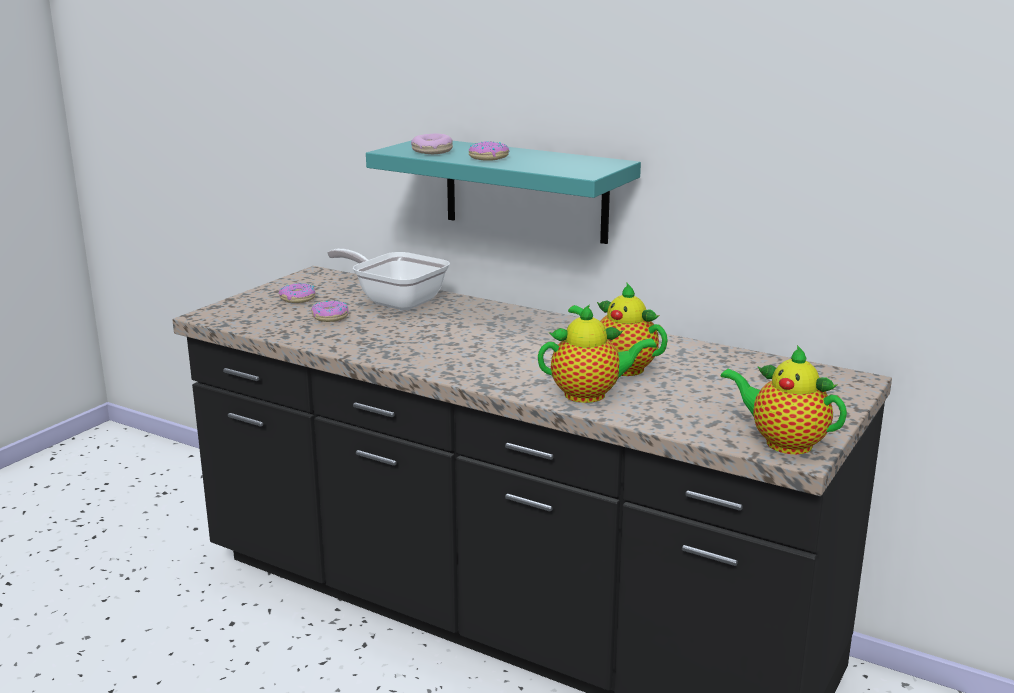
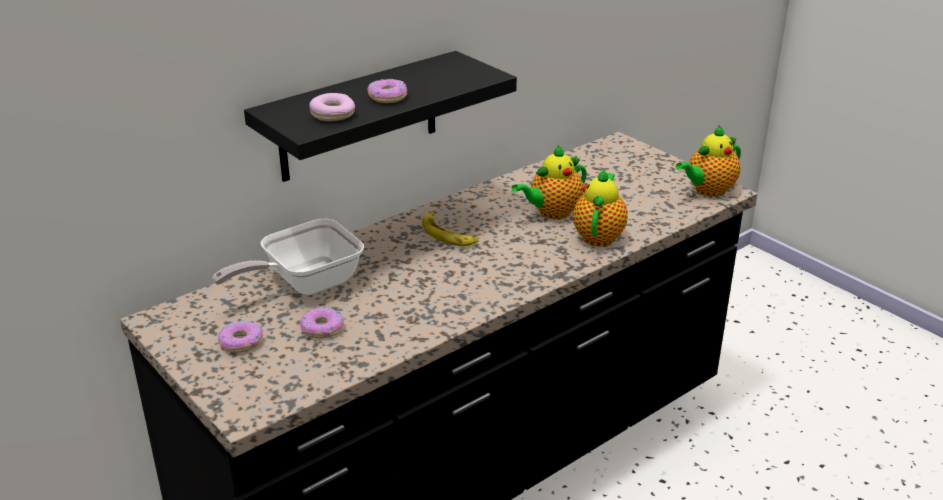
camera: 70 degrees left, 10 degrees up
turquoise shelf [366,140,641,244] -> black shelf [244,51,517,182]
none -> banana [422,211,479,246]

